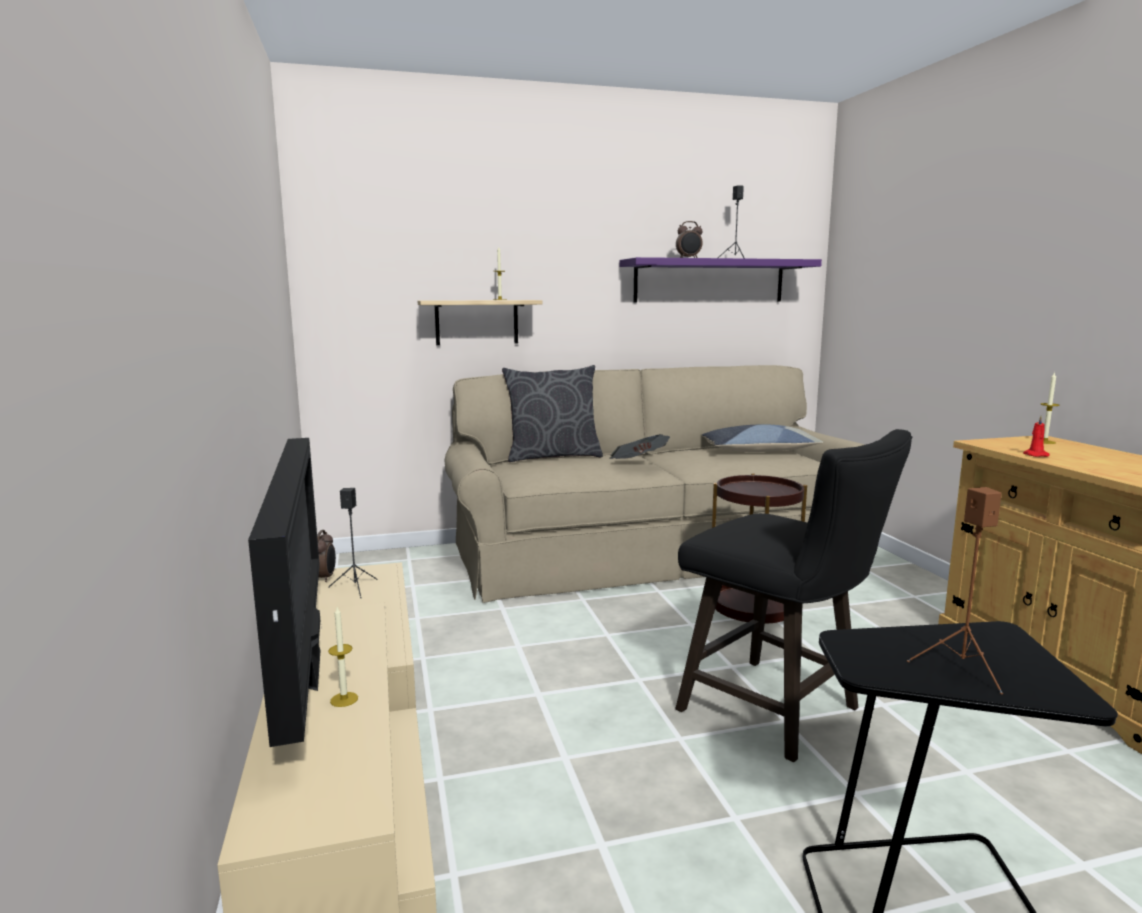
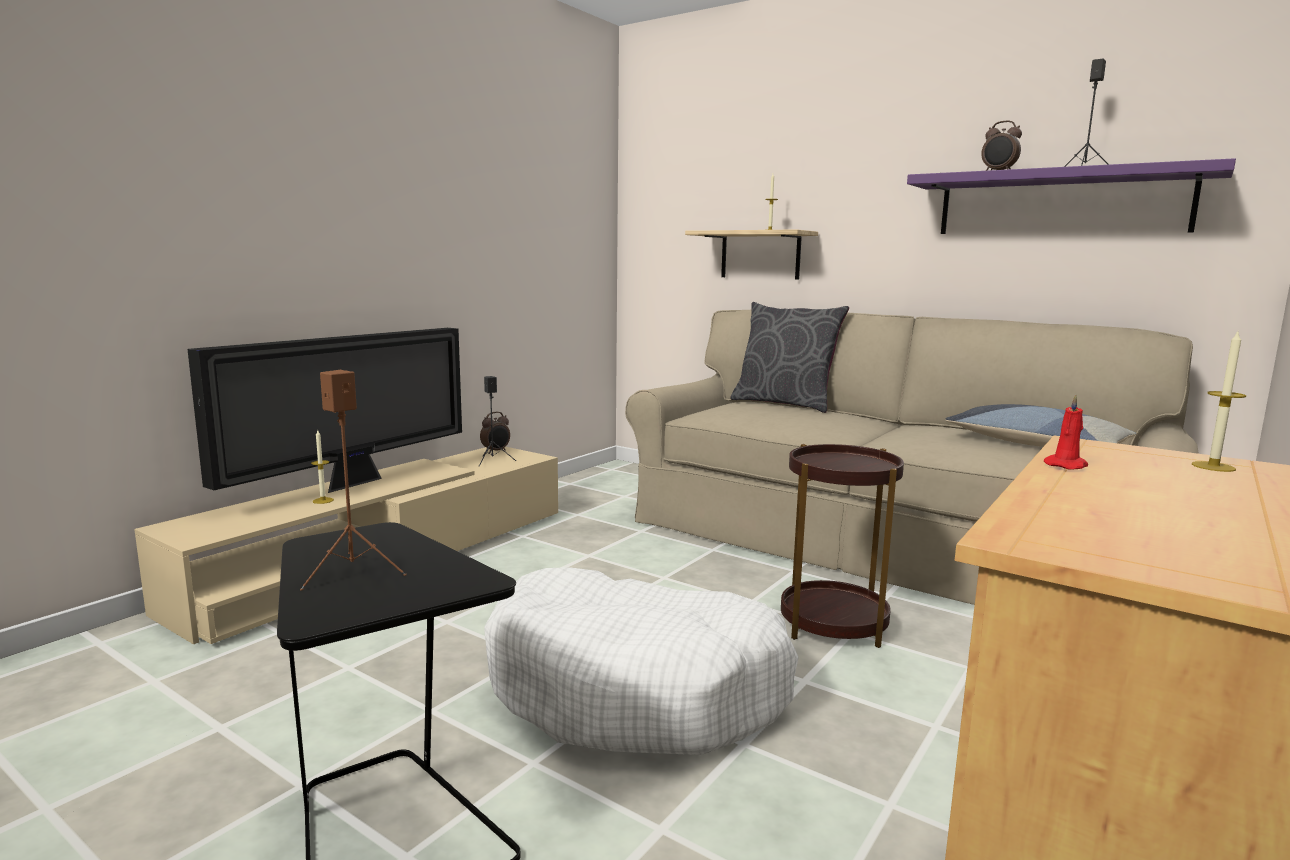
camera: 50 degrees right, 0 degrees up
newspaper [610,434,670,459] -> none
black stool [675,429,912,762] -> white dog bed [484,567,799,755]

